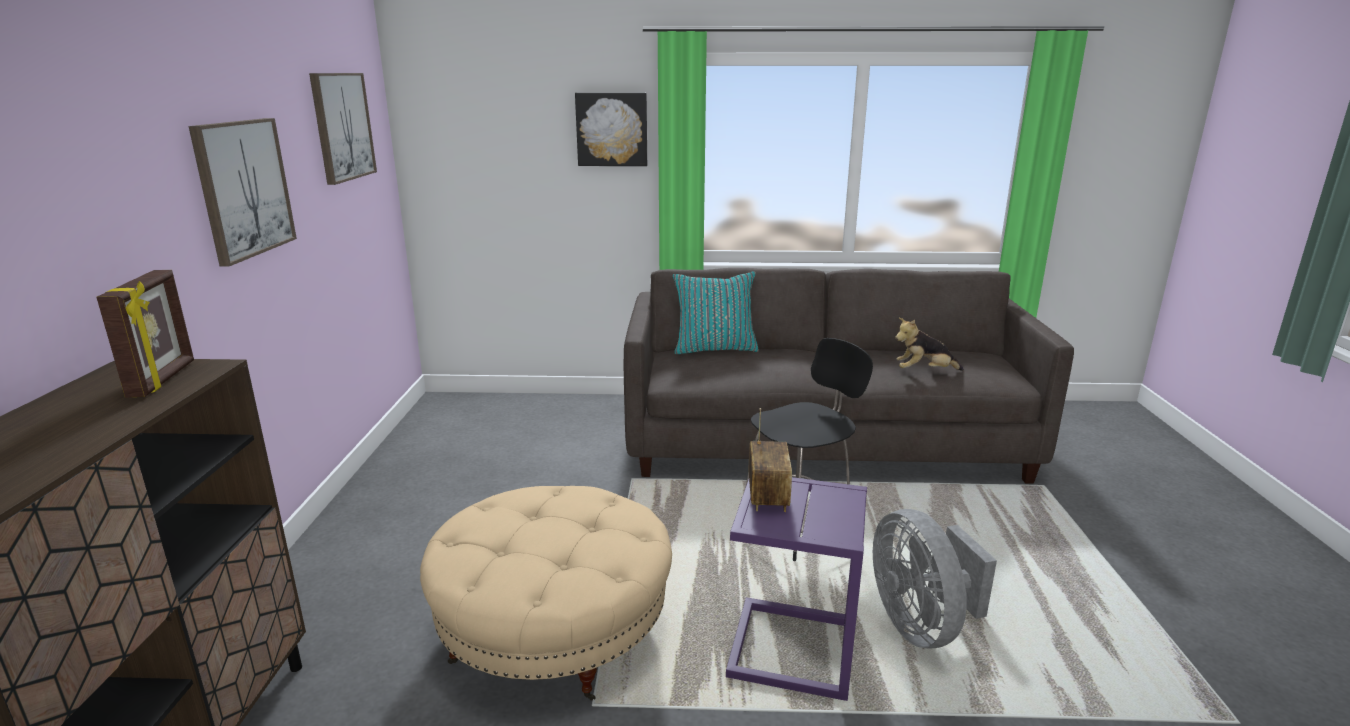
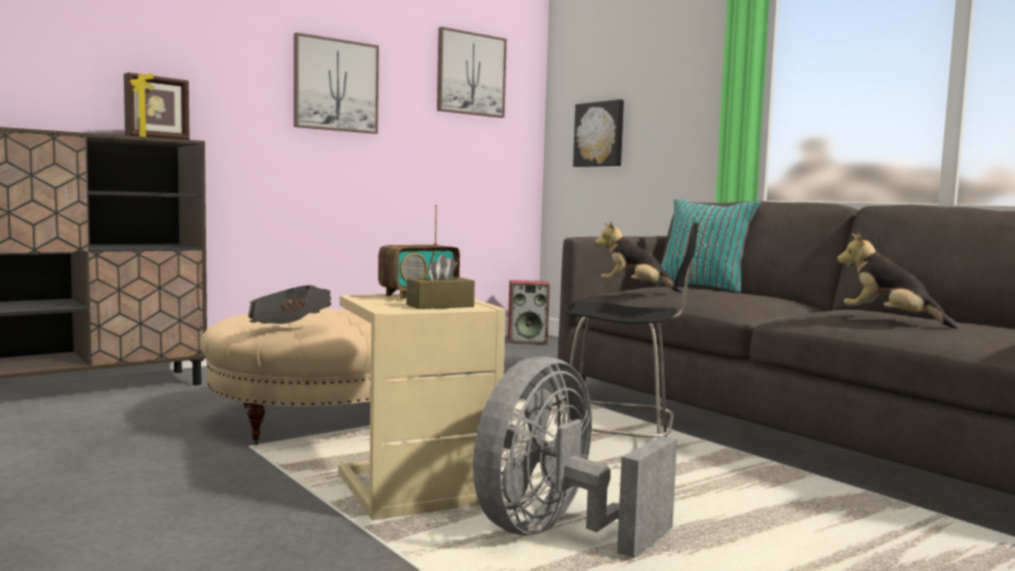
camera: 50 degrees right, 15 degrees down
picture [575,93,647,166] -> picture moved to [573,99,624,167]
purple side table [726,477,867,701] -> beige side table [339,294,506,520]
none -> newspaper [248,285,331,324]
none -> brown tissue box [407,254,475,309]
none -> speaker [508,280,550,344]
none -> plush toy [595,221,683,293]

